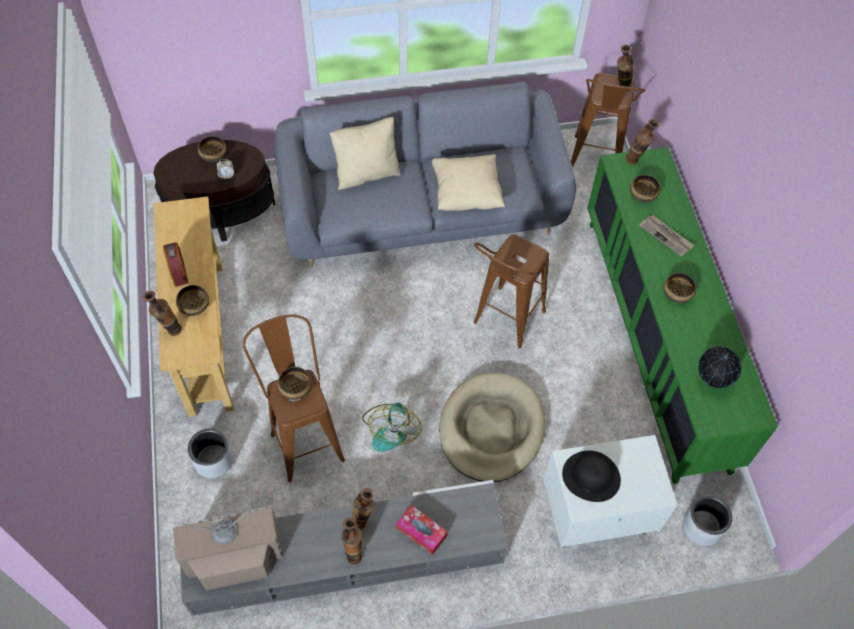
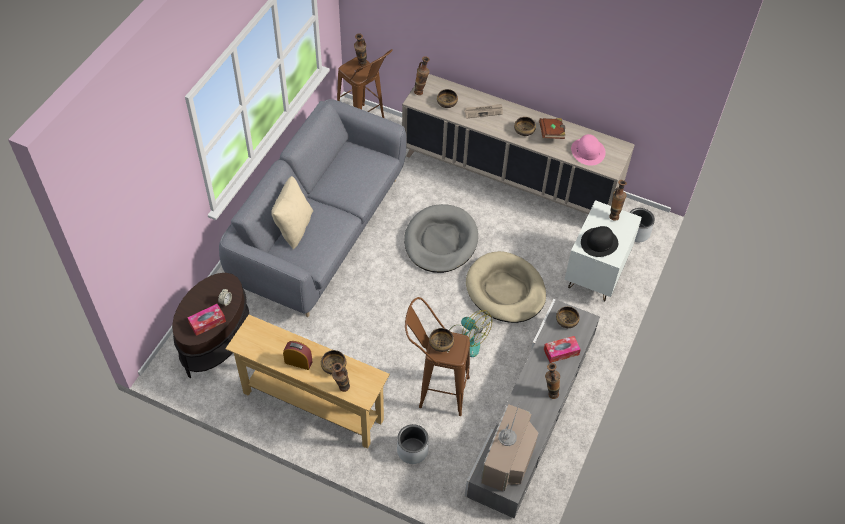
camera: 55 degrees left, 5 degrees down
bowl [198,136,227,162] -> bowl moved to [556,306,580,328]
vase [352,488,375,530] -> vase moved to [609,180,627,221]
beige pillow [432,154,505,211] -> none
brown stool [473,234,549,349] -> grey dog bed [404,204,478,273]
green cabinet [587,147,778,484] -> beige cabinet [402,74,635,214]
globe [698,347,741,388] -> pink hat [571,134,606,166]
none -> tissue box [187,304,226,336]
none -> brown book [539,118,565,139]

